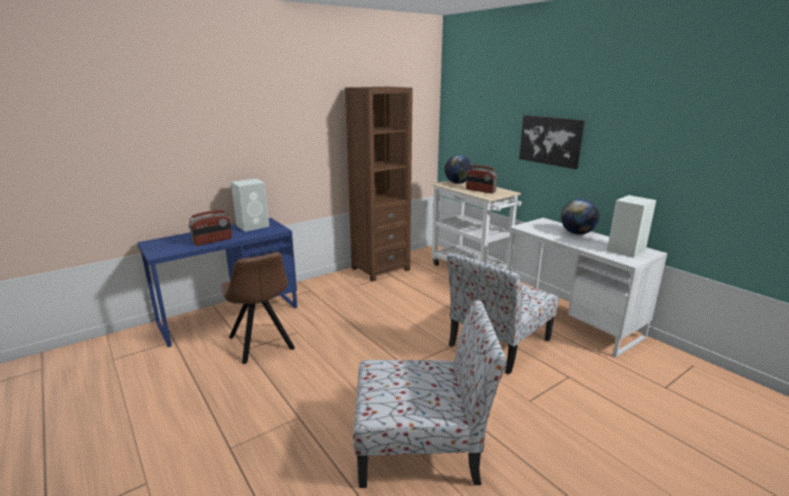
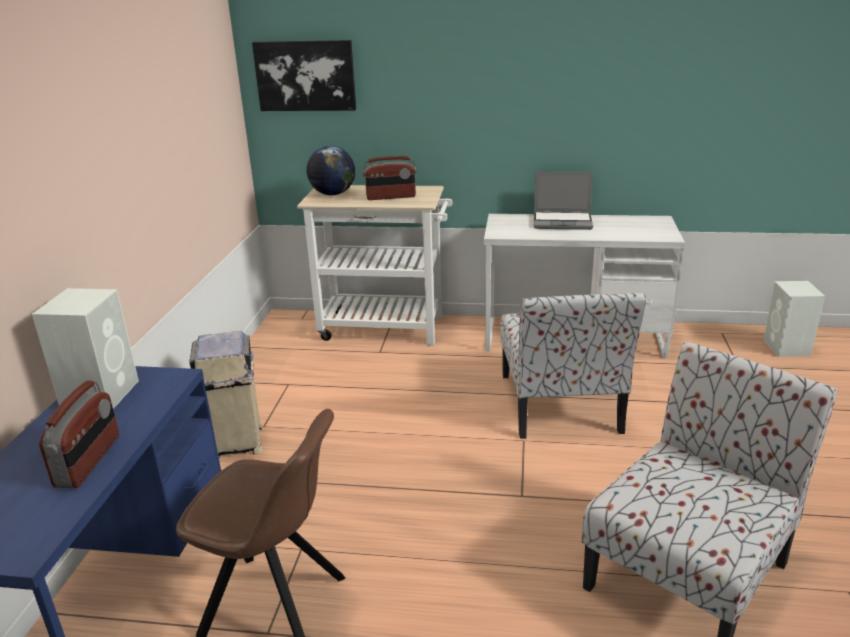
camera: 45 degrees left, 5 degrees up
brown bookcase [345,87,413,282] -> none
picture [519,115,585,169] -> picture moved to [252,40,356,111]
globe [561,199,599,235] -> laptop [534,172,593,230]
white speaker [607,195,656,258] -> white speaker moved to [764,281,825,357]
none -> beige trash can [190,331,263,458]

